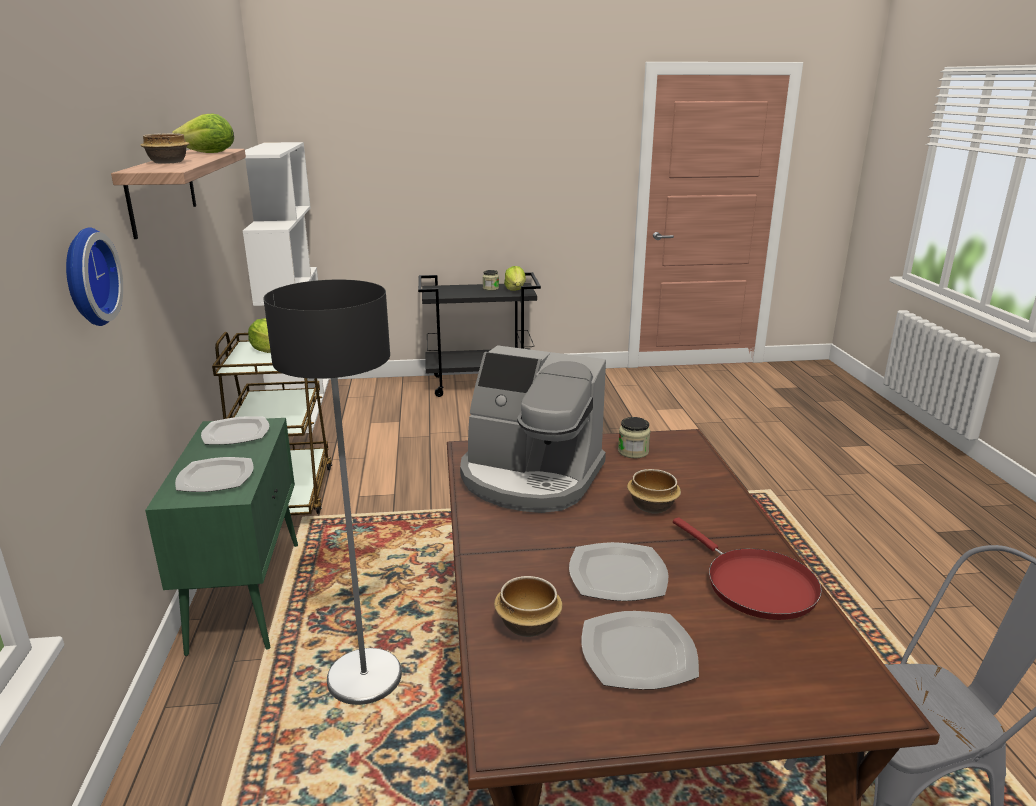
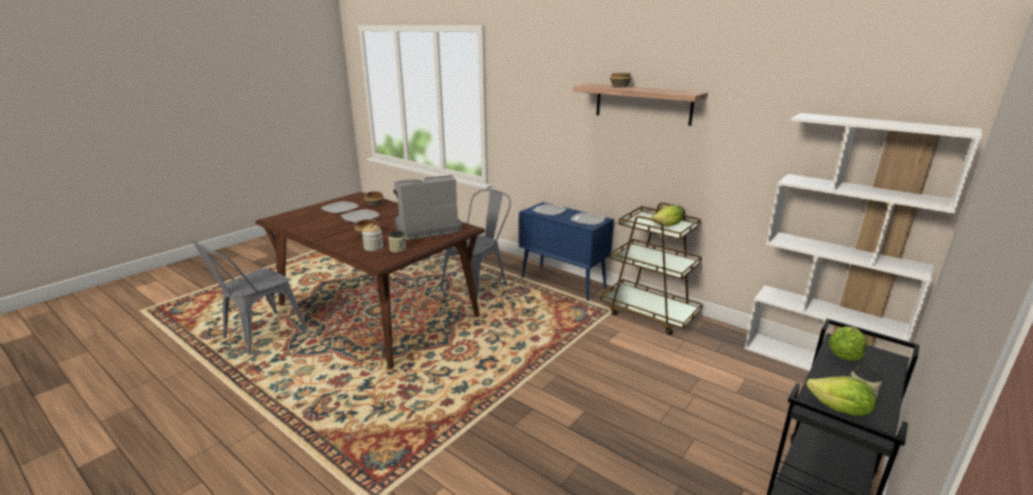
camera: 135 degrees right, 0 degrees up
wall clock [66,227,123,326] -> none
green cabinet [145,418,298,656] -> blue cabinet [519,202,614,301]
lettuce [172,114,234,153] -> lettuce moved to [829,326,866,362]
floor lamp [264,280,402,705] -> grey chair [440,189,511,297]
red frying pan [673,518,822,620] -> none
none -> jar [362,224,383,251]

